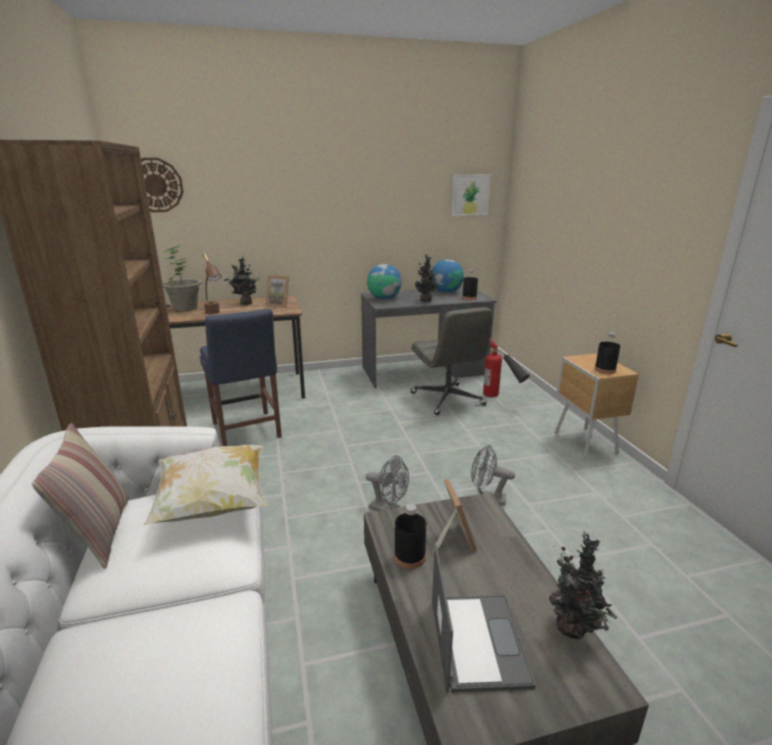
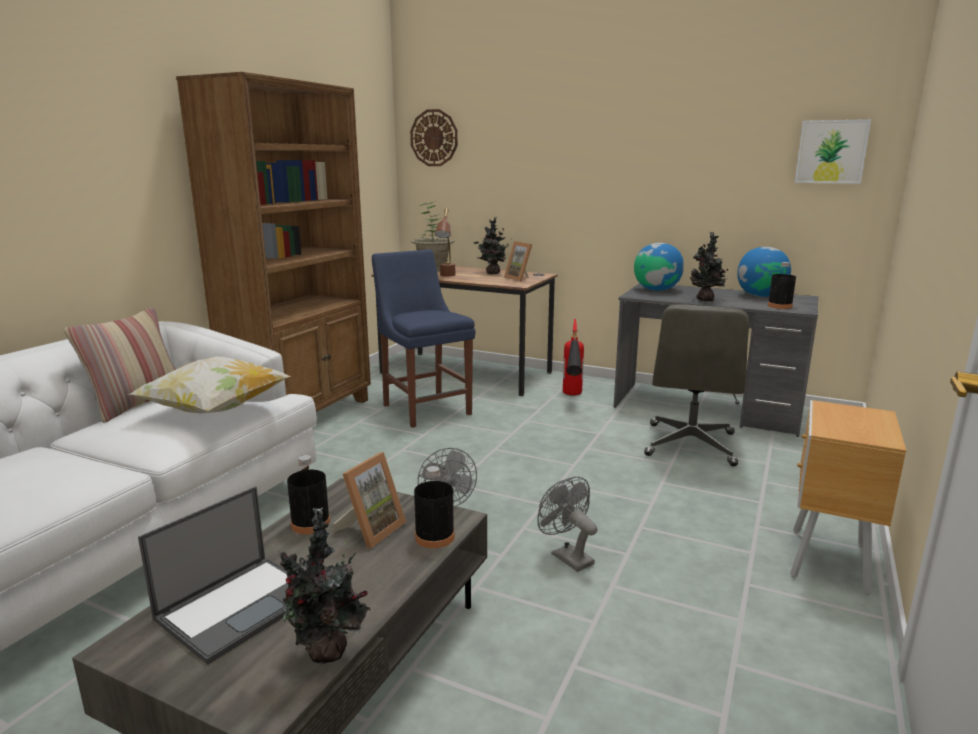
camera: 40 degrees right, 5 degrees down
blue chair [200,309,282,446] -> blue chair turned 135 degrees clockwise [372,249,476,428]
fire extinguisher [483,338,530,397] -> fire extinguisher moved to [563,319,584,396]
black bottle [595,333,620,374] -> black bottle moved to [414,466,455,548]

